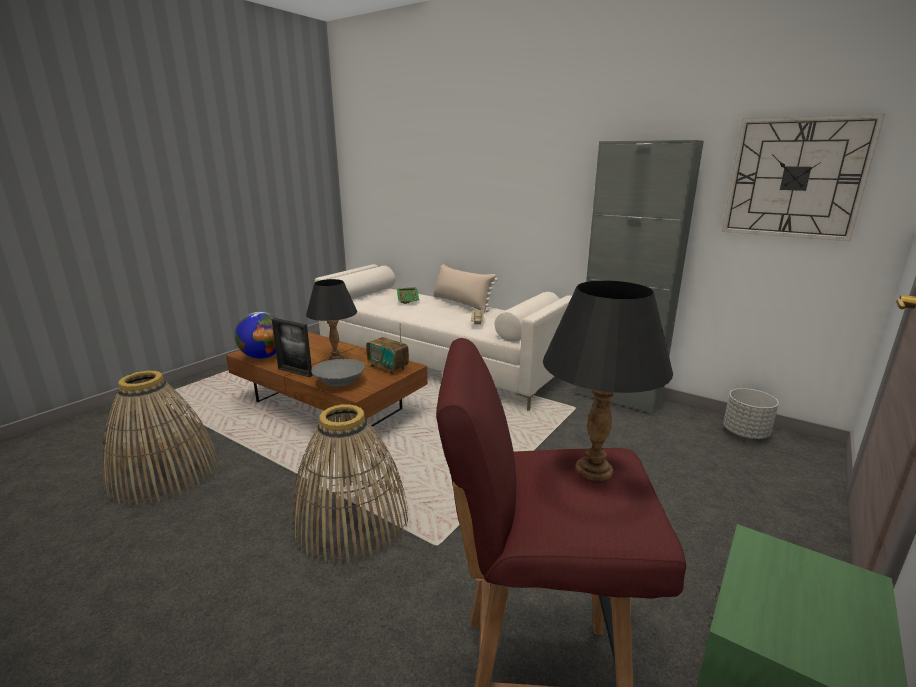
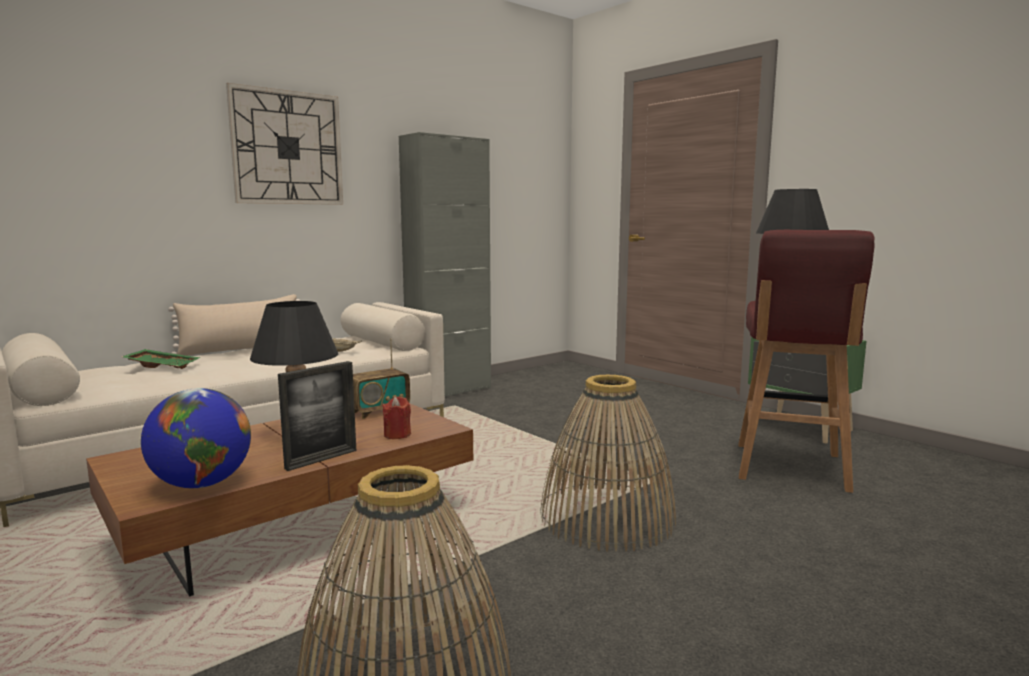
camera: 75 degrees left, 10 degrees down
grey bowl [311,359,365,386] -> red candle [382,396,411,439]
wall clock [722,114,885,241] -> wall clock moved to [226,83,343,205]
grey planter [723,388,779,439] -> none

